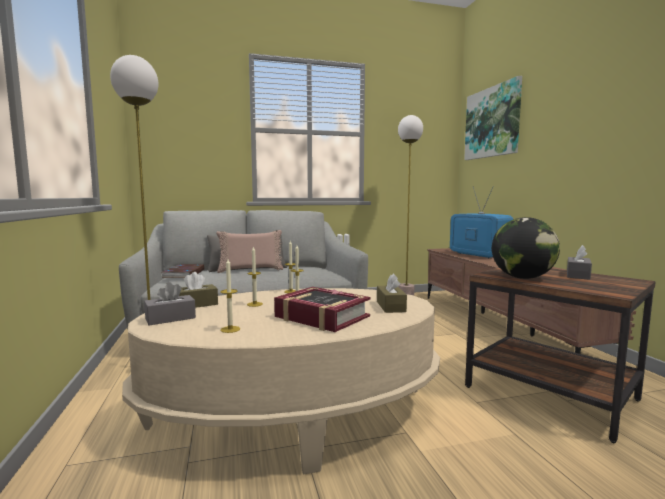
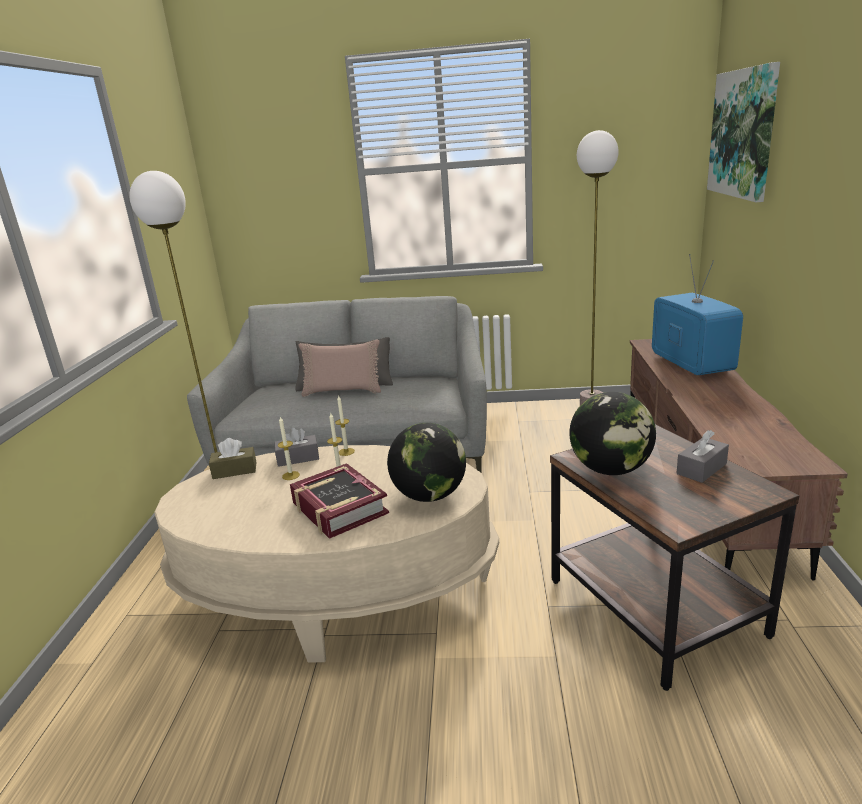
camera: 20 degrees right, 15 degrees up
grey tissue box [144,282,196,325] -> grey tissue box moved to [275,427,319,467]
book [162,264,205,278] -> none
candle [221,259,240,333] -> none
brown tissue box [377,274,407,313] -> globe [387,423,466,502]

